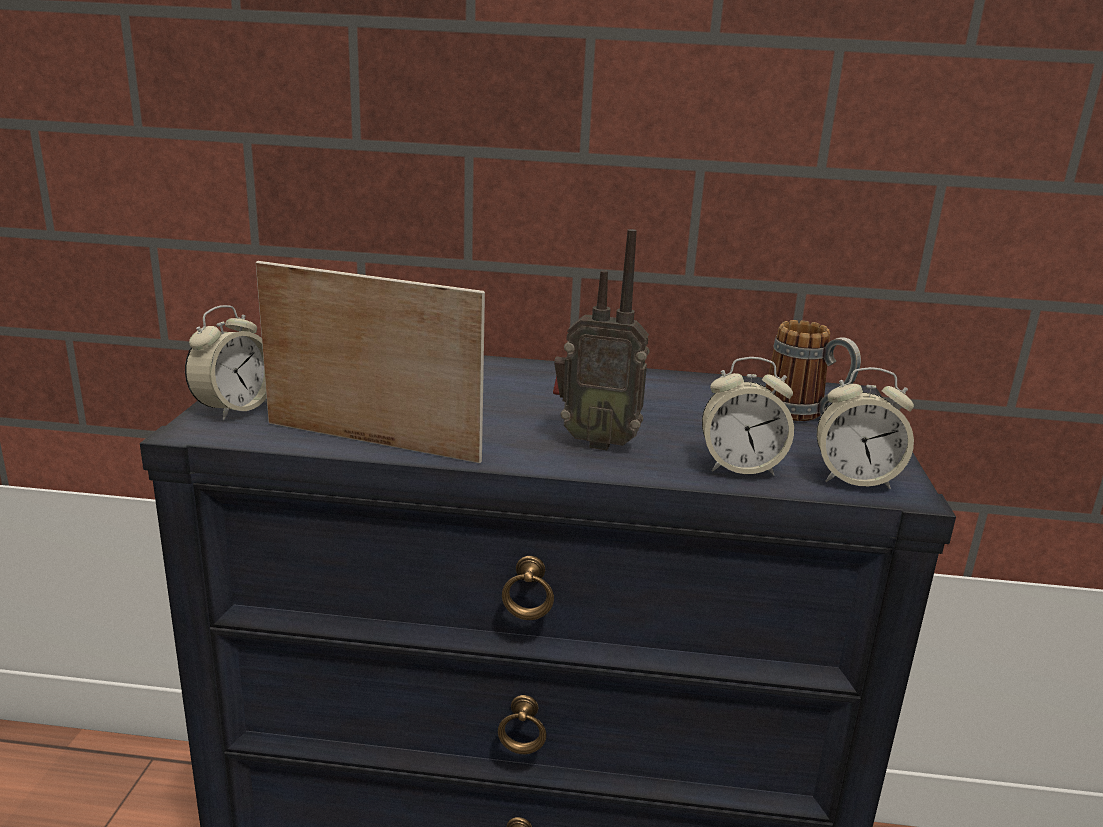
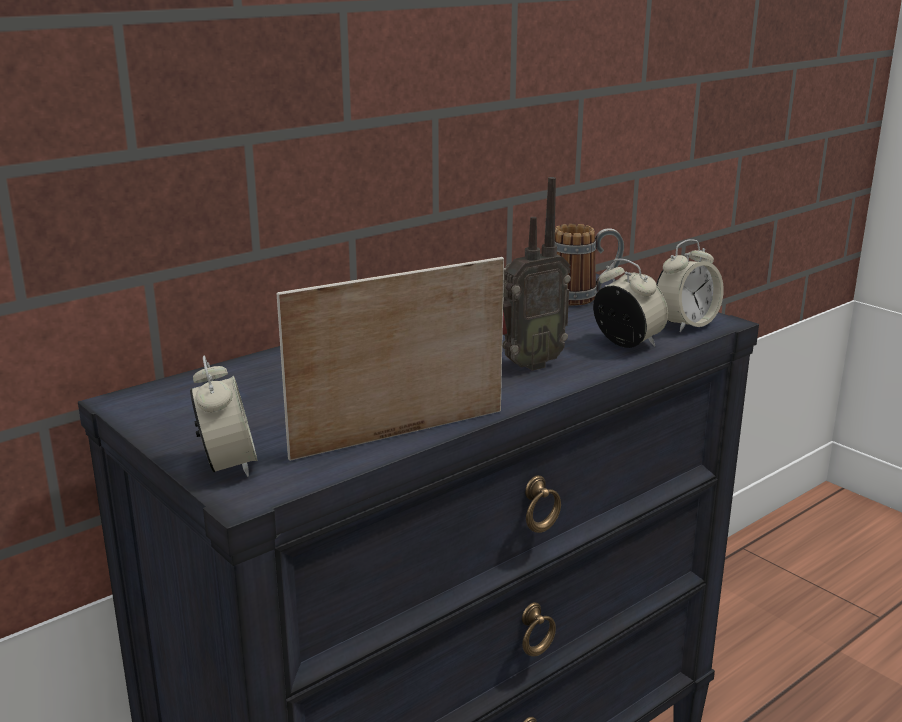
camera: 45 degrees left, 0 degrees up
alarm clock [702,357,794,476] -> alarm clock turned 90 degrees counterclockwise [593,259,668,348]

